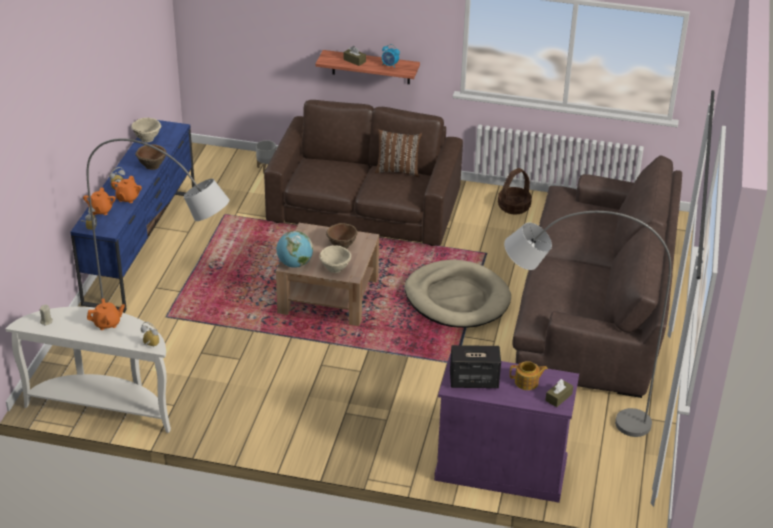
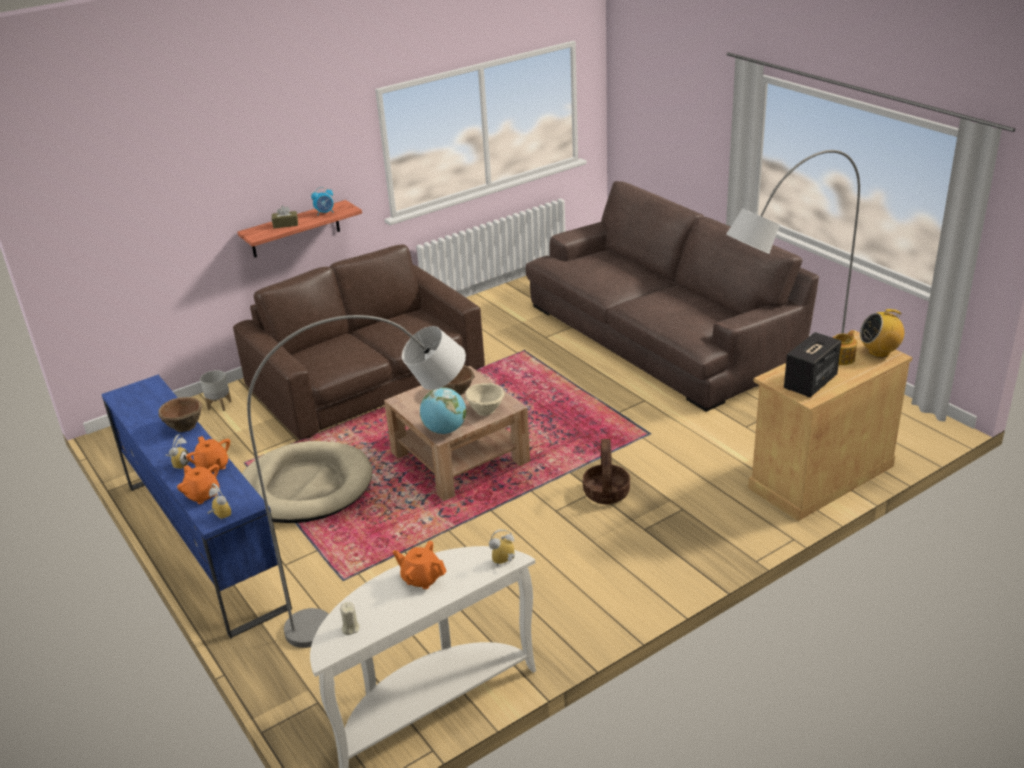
camera: 45 degrees left, 5 degrees down
orange teapot [87,298,125,330] -> orange teapot turned 90 degrees counterclockwise [393,541,447,589]
beige bowl [131,118,161,142] -> none
brown pillow [375,129,422,177] -> none
beige dog bed [405,260,511,328] -> beige dog bed moved to [242,441,372,523]
purple cabinet [434,353,579,503] -> beige cabinet [748,330,912,521]
basket [498,168,532,215] -> basket moved to [583,439,630,504]
brown tissue box [545,379,573,407] -> radio [860,309,904,358]

